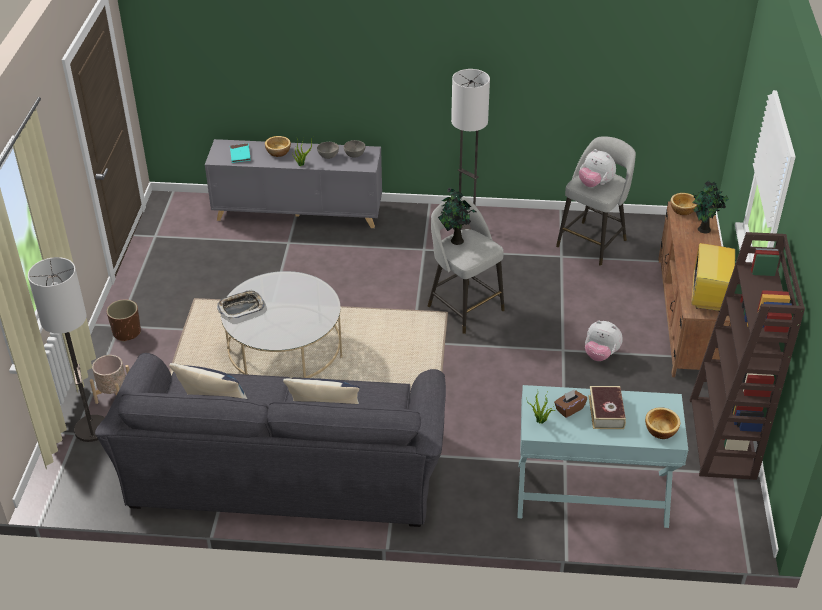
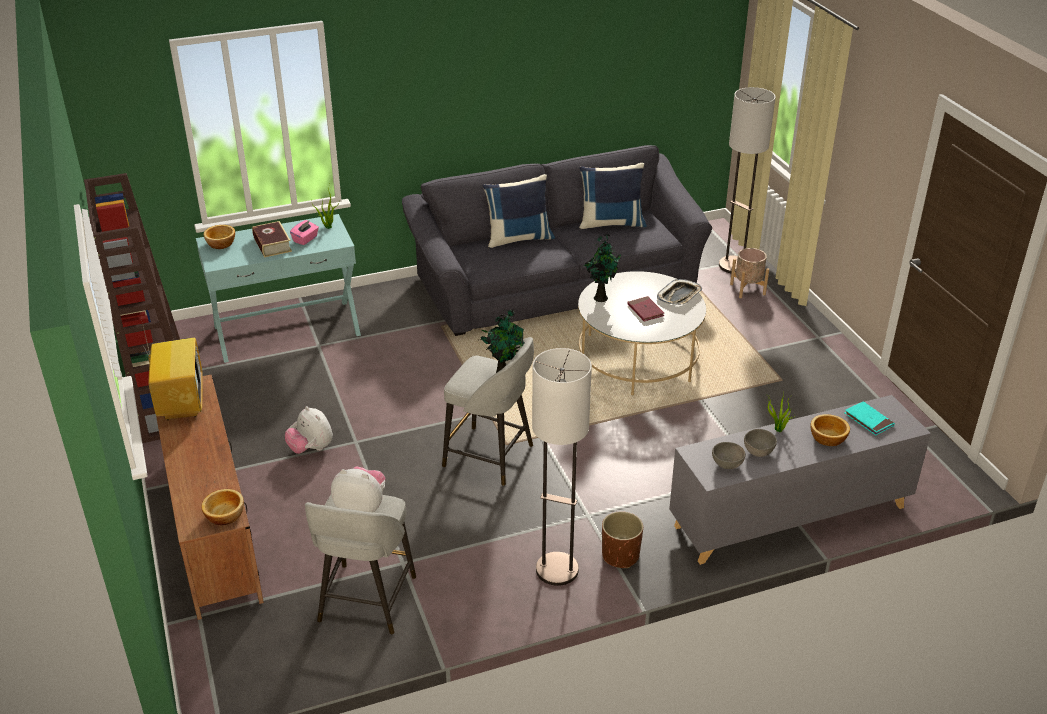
camera: 155 degrees right, 5 degrees down
brown planter [107,299,141,342] -> brown planter moved to [602,511,643,568]
brown tissue box [554,389,587,418] -> pink tissue box [290,220,319,245]
plush toy [585,321,623,361] -> plush toy turned 135 degrees counterclockwise [285,406,333,454]
potted plant [692,181,729,233] -> potted plant moved to [584,234,621,302]
none -> red book [627,296,665,321]

